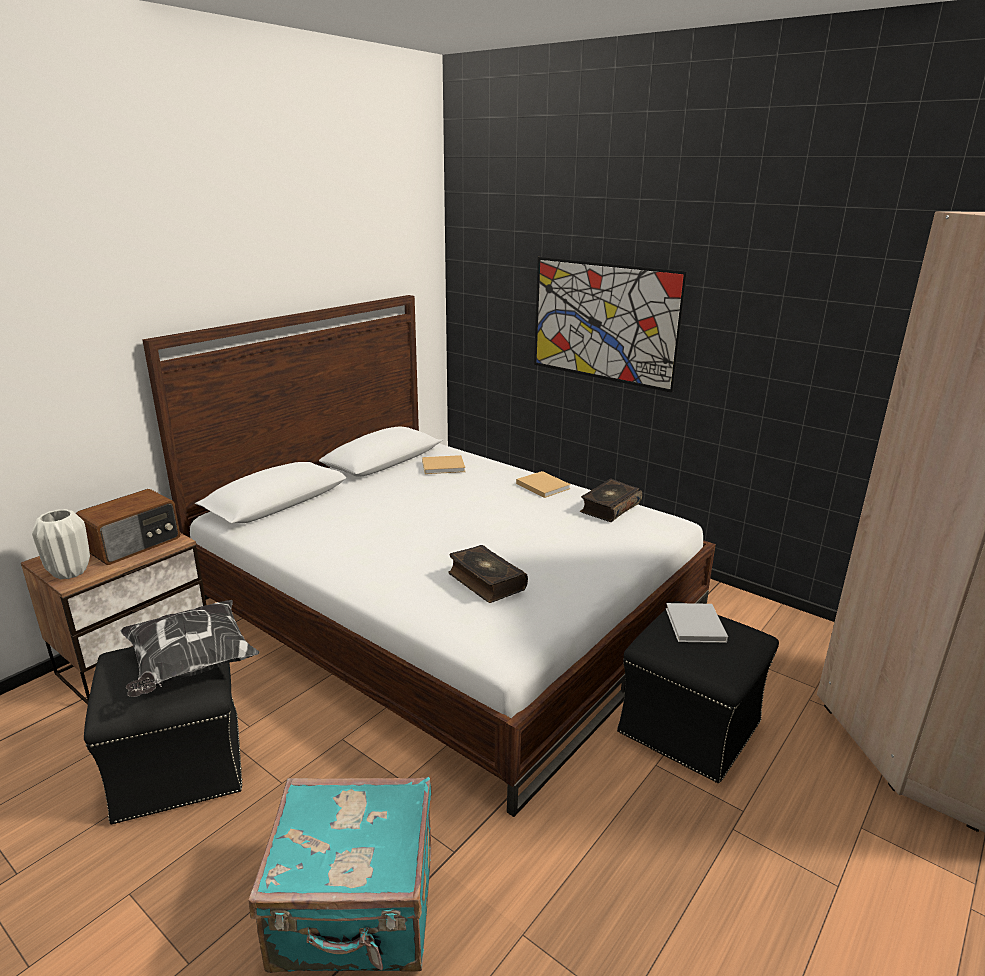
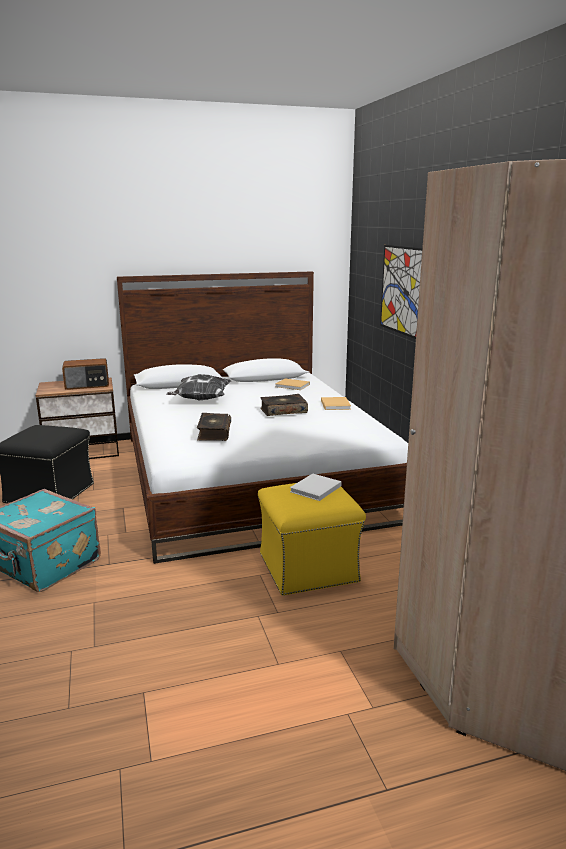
camera: 35 degrees right, 5 degrees down
white vase [32,509,90,579] -> none
pillow [120,600,260,697] -> pillow moved to [167,374,231,400]
book [580,479,642,522] -> book moved to [260,394,308,416]
black ottoman [617,601,779,783] -> yellow ottoman [258,483,366,596]

